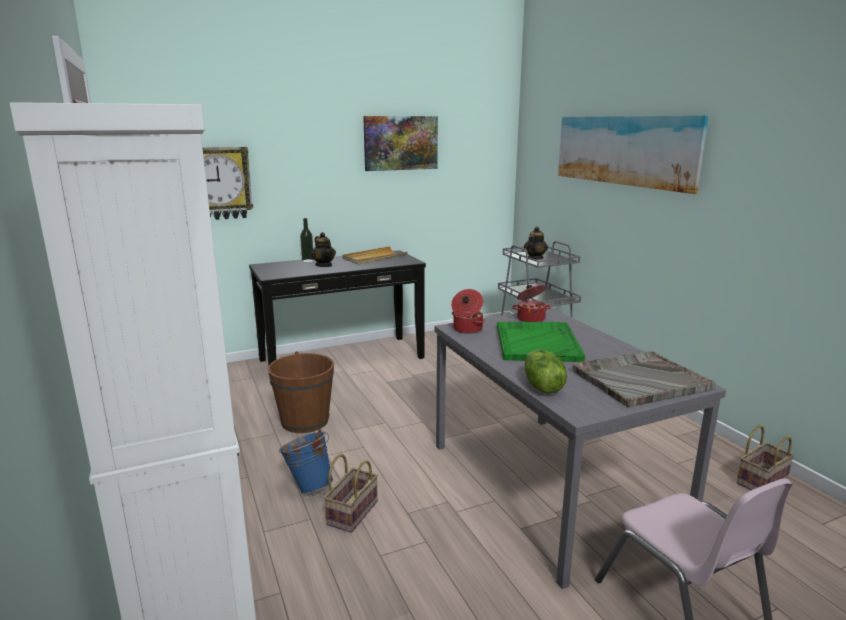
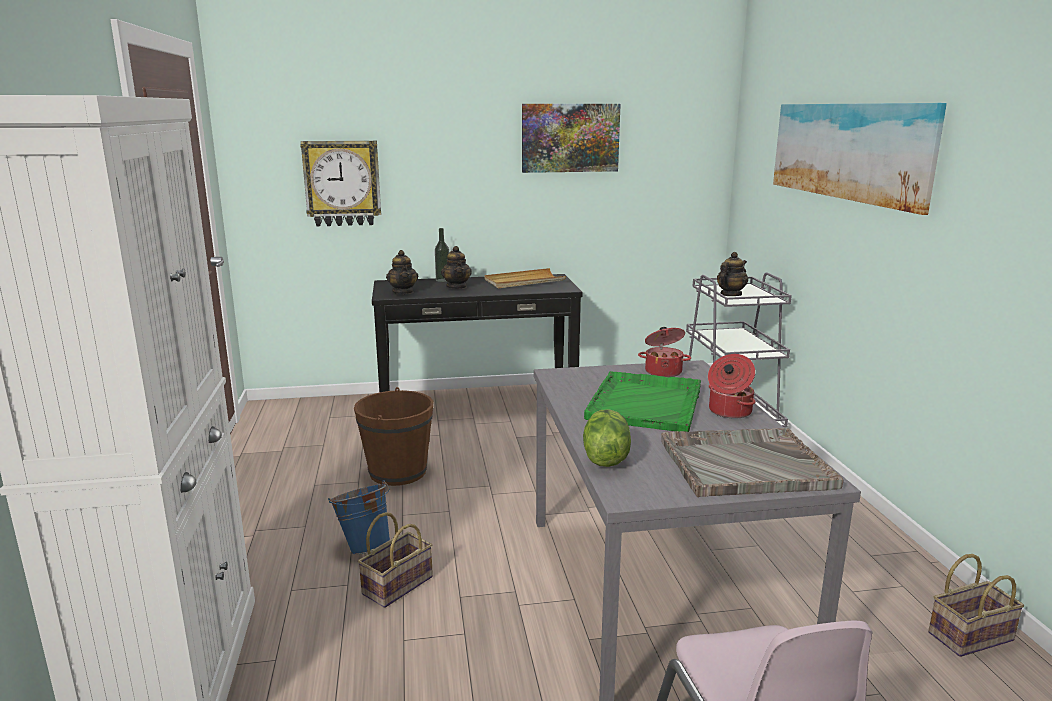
camera: 15 degrees right, 0 degrees up
cooking pot [451,289,485,334] -> cooking pot moved to [708,354,756,419]
none -> teapot [386,250,418,294]

